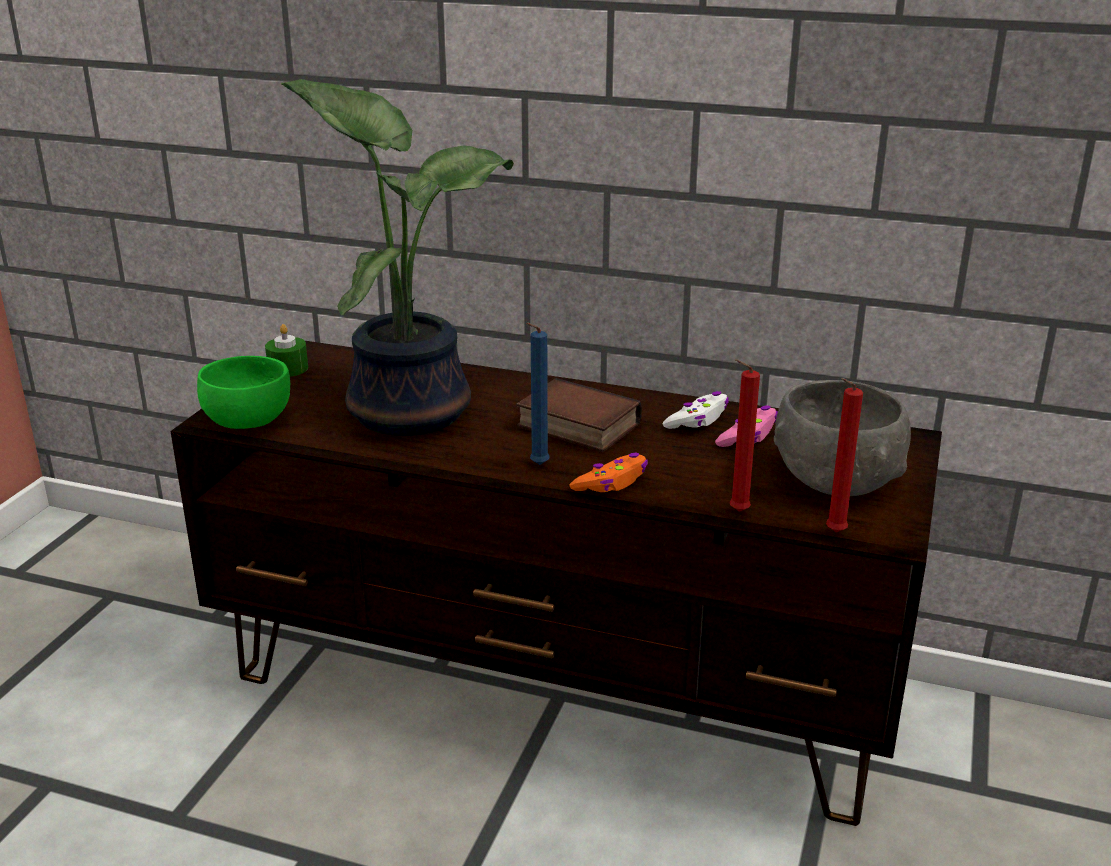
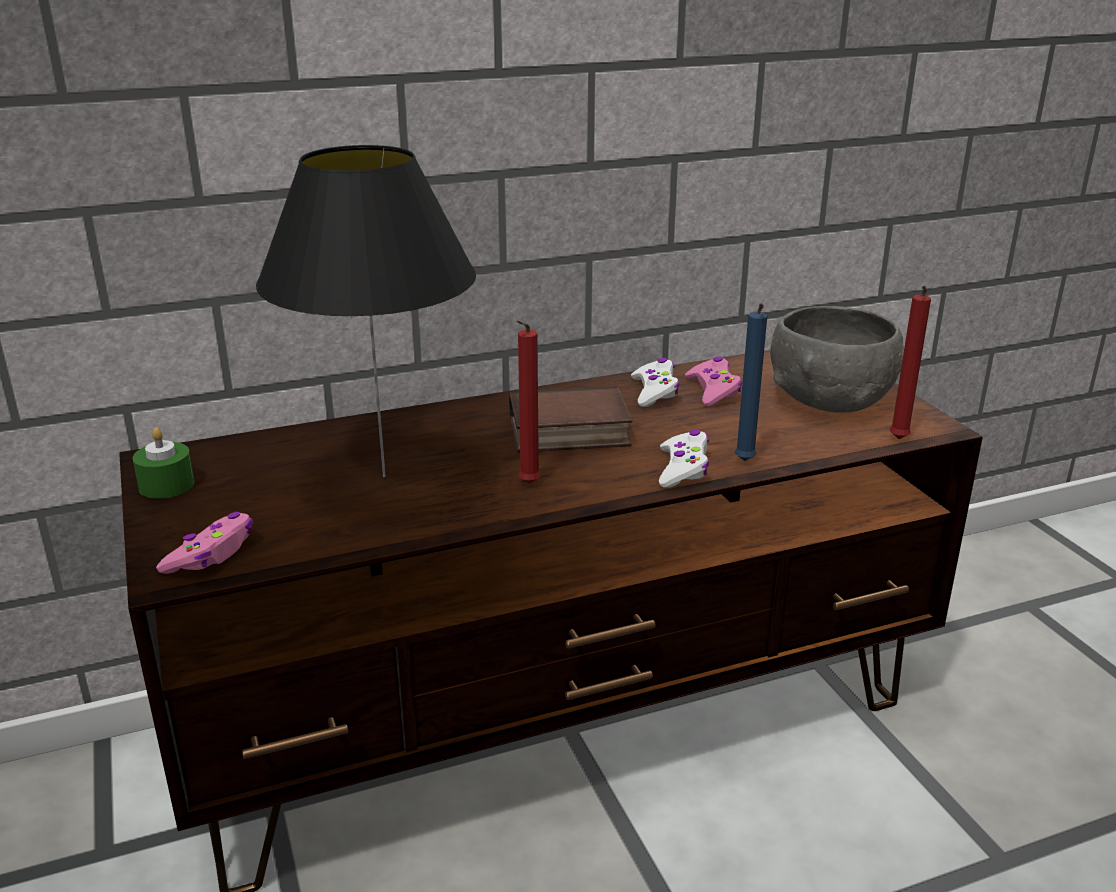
camera: 40 degrees left, 0 degrees up
green bowl [197,356,290,429] -> pink game controller [156,512,253,574]
potted plant [281,79,514,436] -> black table lamp [256,145,476,477]
blue candle [526,323,550,465] -> blue candle moved to [735,303,767,461]
orange game controller [570,453,648,492] -> white game controller [659,430,709,488]
red candle [730,359,760,512] -> red candle moved to [516,320,541,484]

